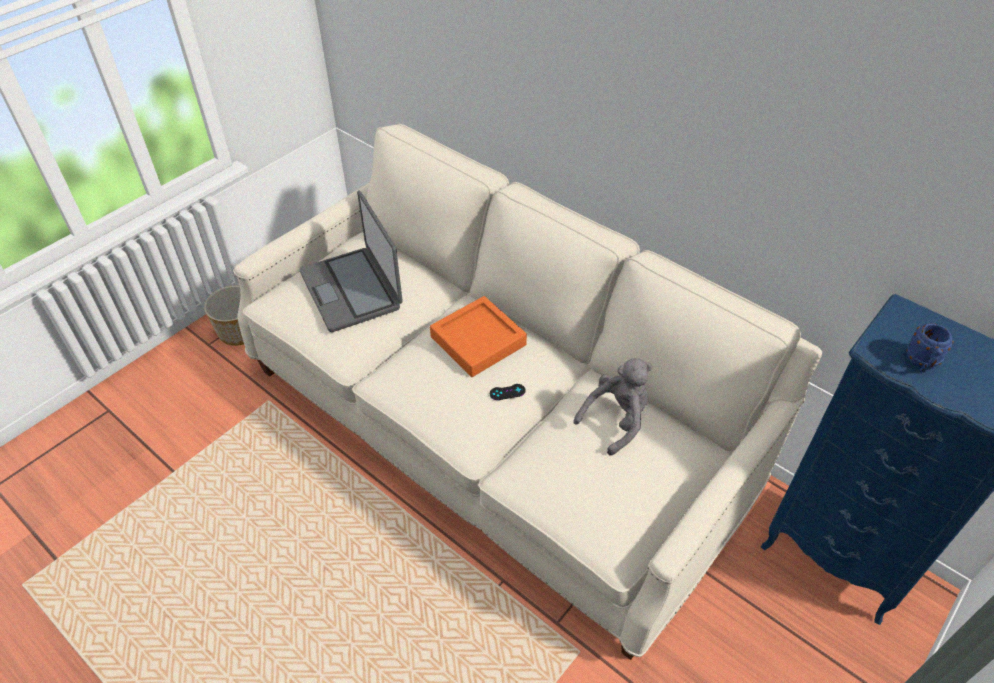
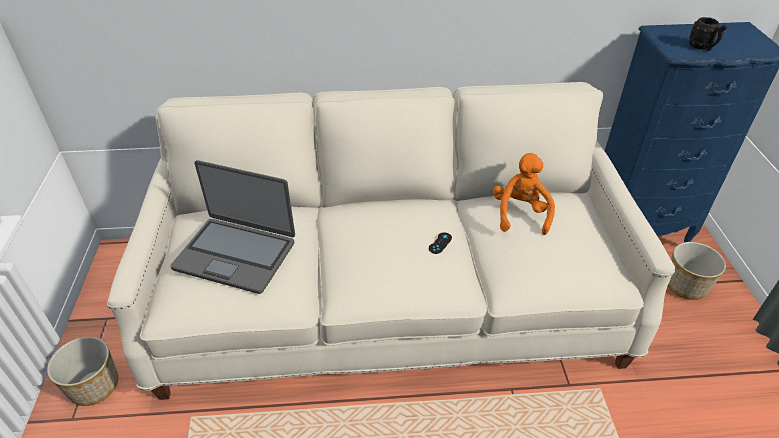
camera: 45 degrees left, 5 degrees down
orange tray [430,296,527,377] -> none
grey plush toy [573,358,652,456] -> orange plush toy [493,153,555,235]
blue mug [907,323,954,372] -> black mug [689,17,727,51]
none -> planter [668,242,726,300]

